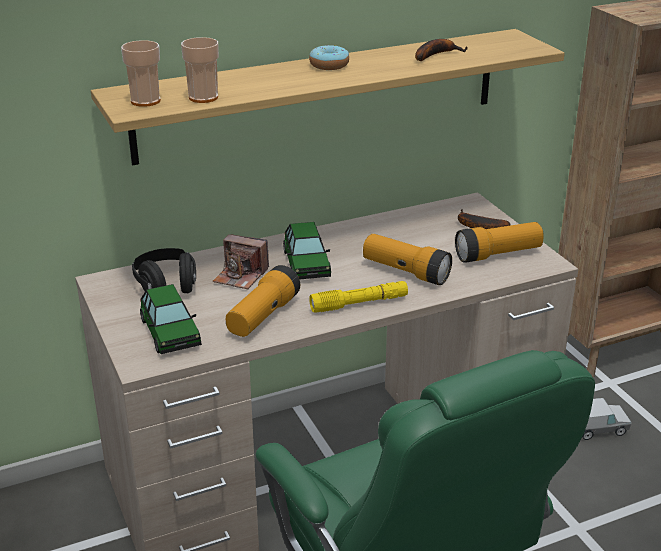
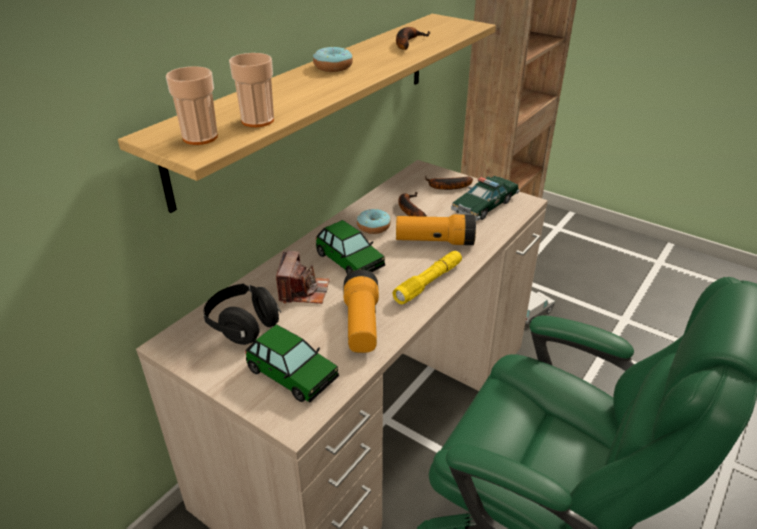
camera: 30 degrees left, 5 degrees up
camera [213,234,269,289] -> camera turned 75 degrees counterclockwise [276,251,330,304]
flashlight [455,222,544,263] -> toy car [451,176,520,221]
none -> donut [357,209,391,234]
none -> banana [399,192,427,217]

